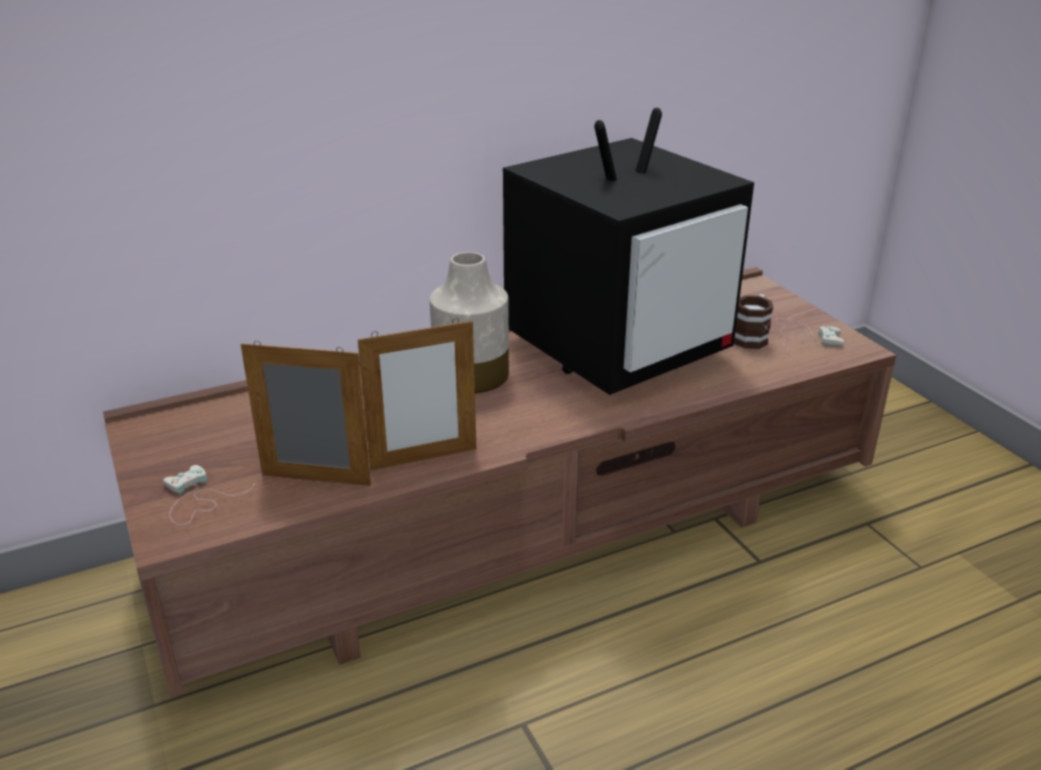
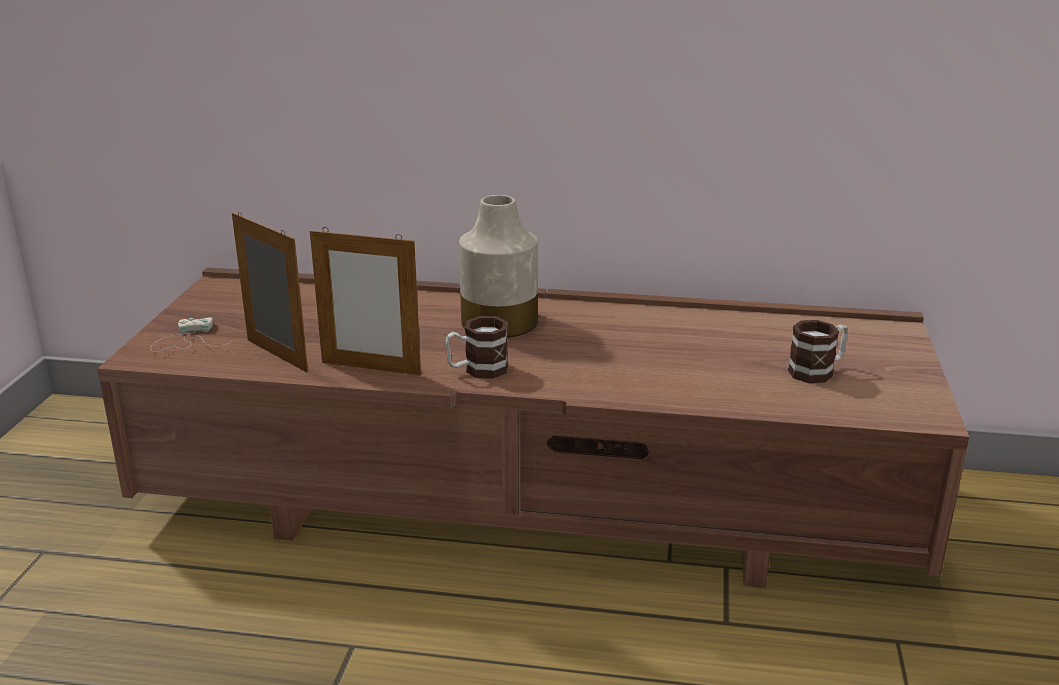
camera: 35 degrees right, 5 degrees down
television [503,108,754,395] -> none
white game controller [775,318,844,350] -> none
none -> mug [445,316,508,379]

